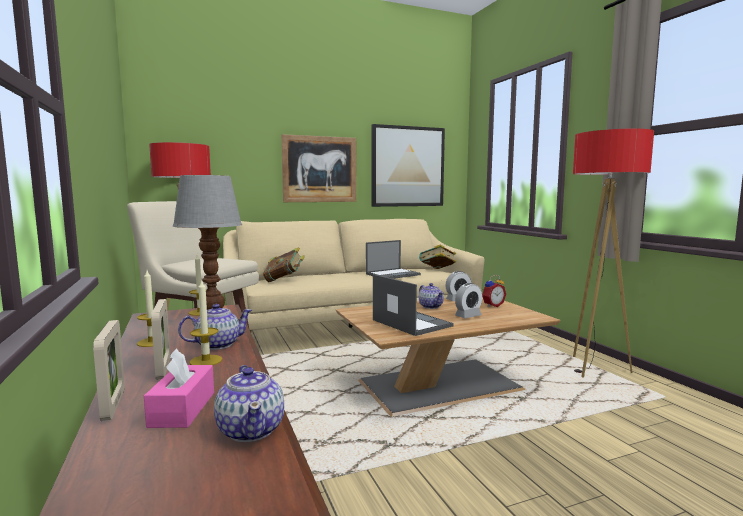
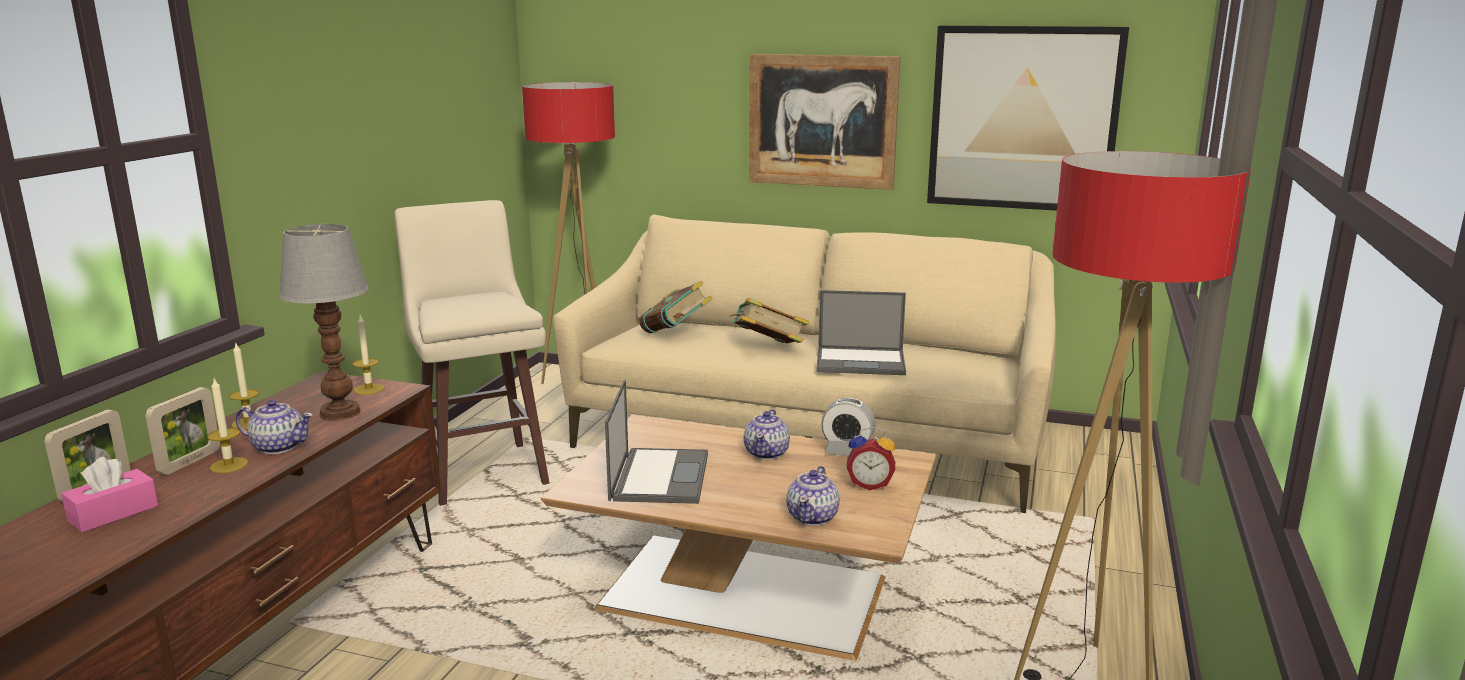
camera: 40 degrees right, 10 degrees up
teapot [214,365,284,442] -> teapot moved to [786,466,840,526]
book [419,244,456,269] -> book moved to [729,298,809,343]
alarm clock [455,283,482,318] -> none

